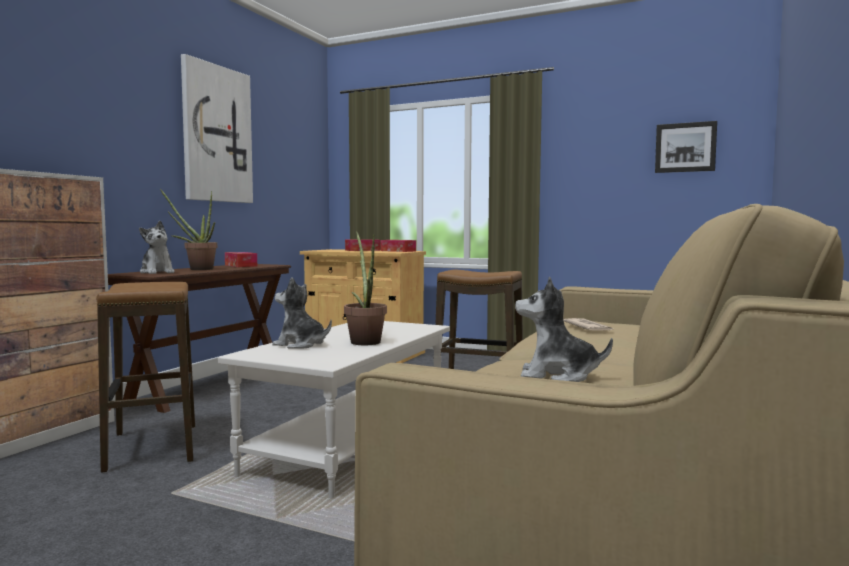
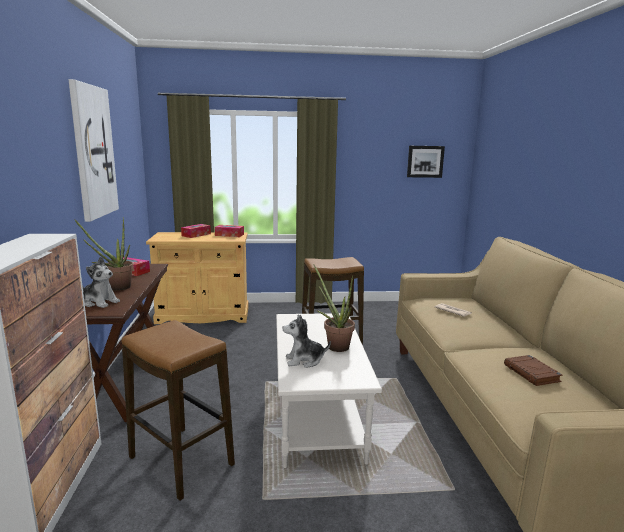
camera: 30 degrees left, 10 degrees up
plush toy [515,277,613,382] -> brown book [504,355,562,386]

